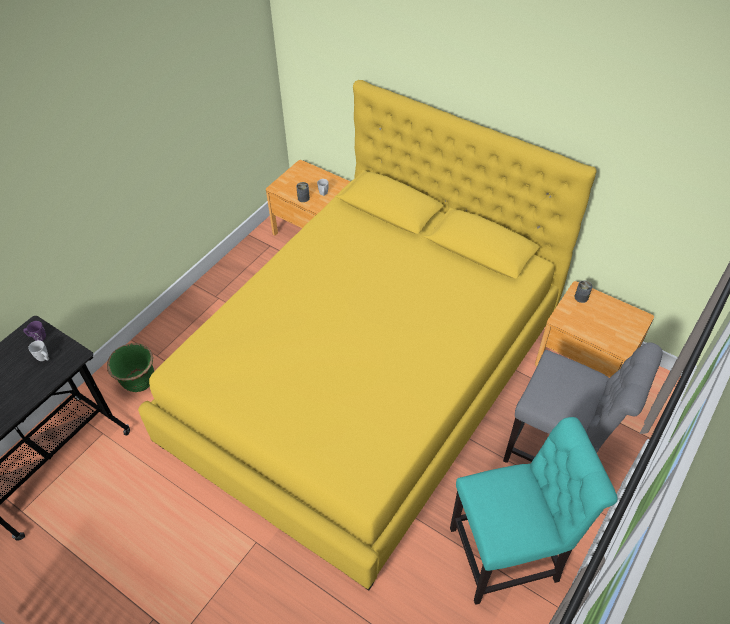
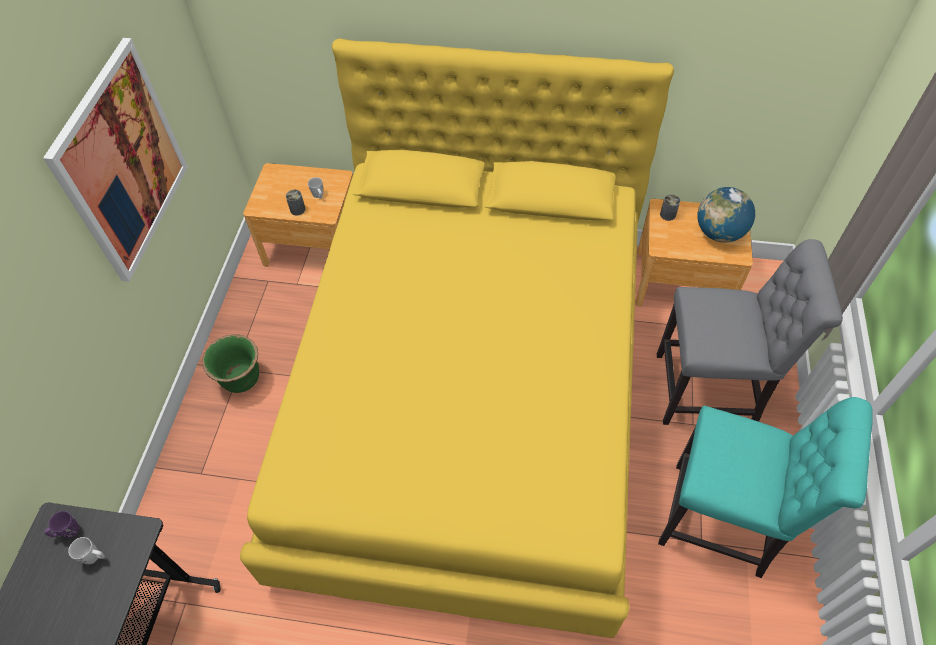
camera: 25 degrees left, 5 degrees up
green planter [107,343,154,392] -> green planter moved to [202,334,259,393]
turquoise chair [450,417,618,605] -> turquoise chair turned 60 degrees clockwise [658,397,873,578]
none -> picture [43,38,188,282]
none -> globe [697,187,755,242]

